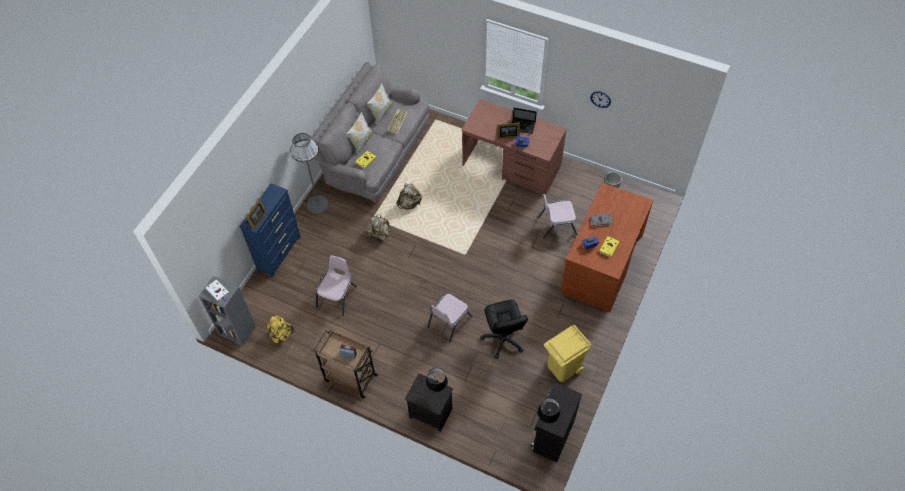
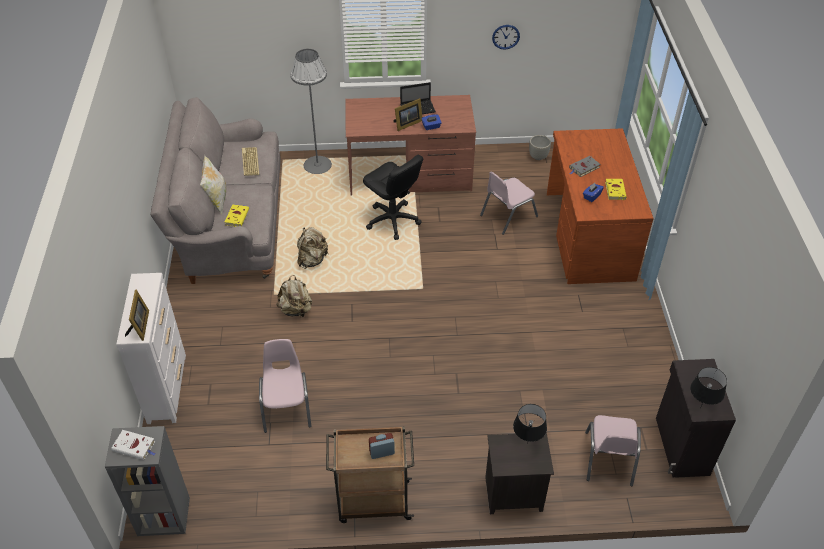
camera: 30 degrees left, 10 degrees down
blue dresser [239,183,301,278] -> white dresser [116,273,186,424]
yellow backpack [267,316,294,343] -> none
grey floor lamp [290,133,329,213] -> grey floor lamp moved to [290,49,332,174]
pillow [367,83,393,125] -> none
pink chair [427,294,473,342] -> pink chair moved to [585,415,641,486]
black office chair [480,300,528,359] -> black office chair moved to [363,155,423,240]
yellow trash can [544,325,591,382] -> none

